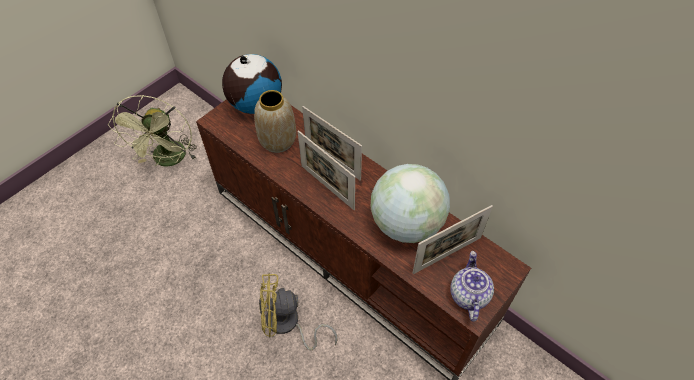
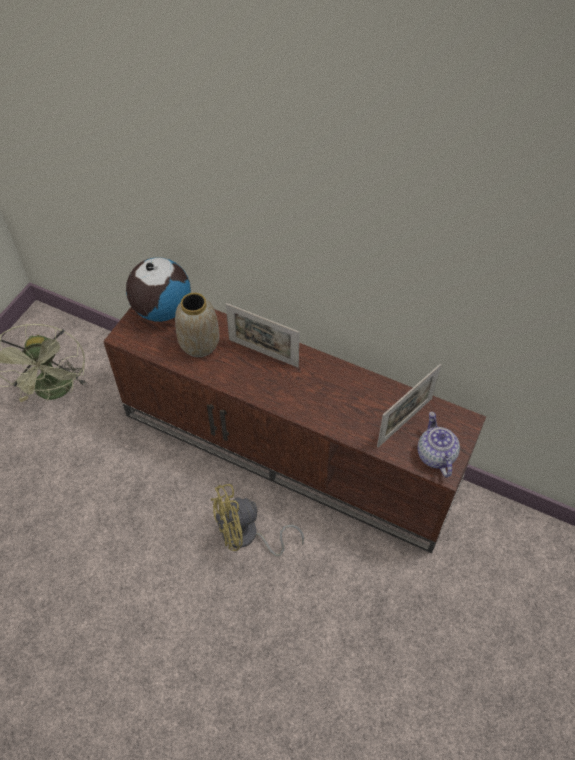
camera: 15 degrees left, 0 degrees up
picture frame [298,130,355,210] -> none
globe [371,164,450,243] -> none

